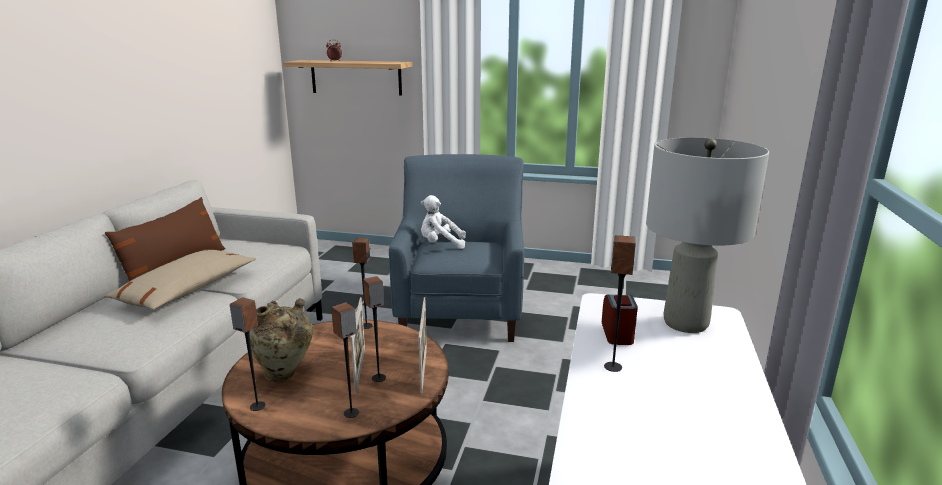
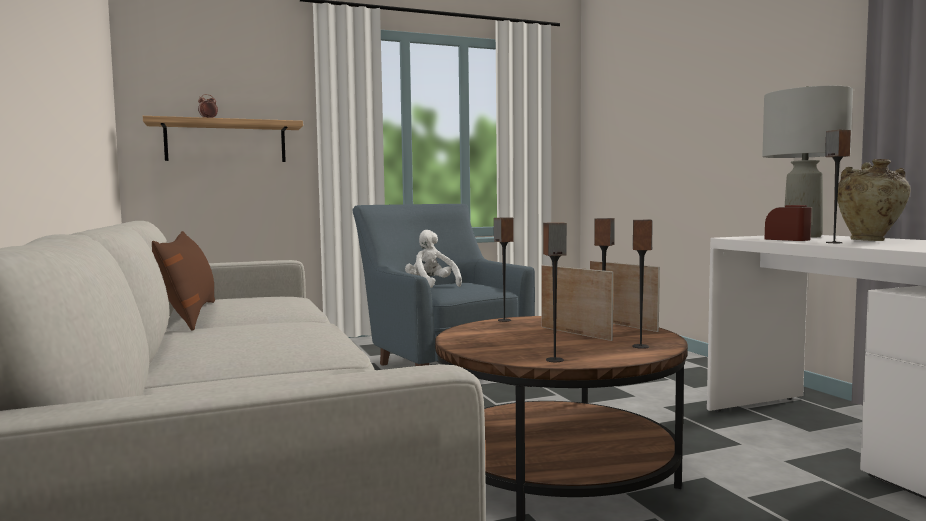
camera: 35 degrees left, 15 degrees down
beige pillow [104,249,256,310] -> none
beige vase [249,298,313,382] -> beige vase moved to [837,159,911,241]
white plush toy [421,195,466,249] -> white plush toy turned 90 degrees clockwise [405,230,462,288]

